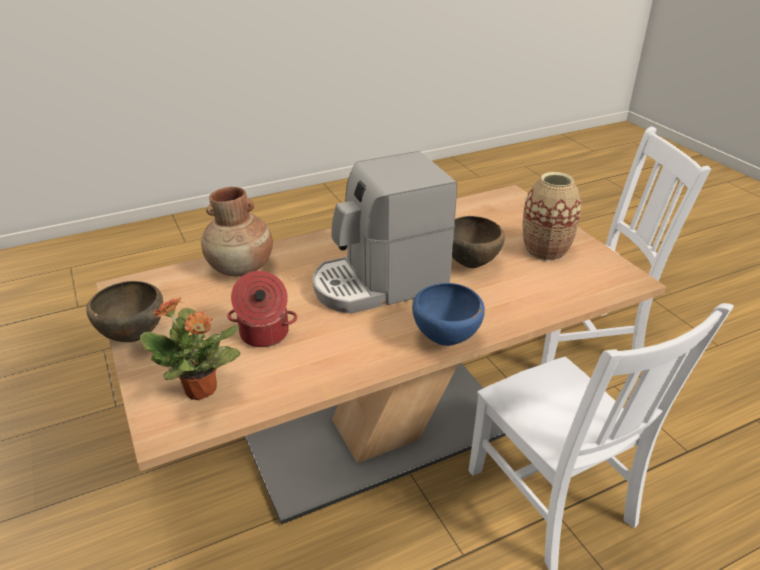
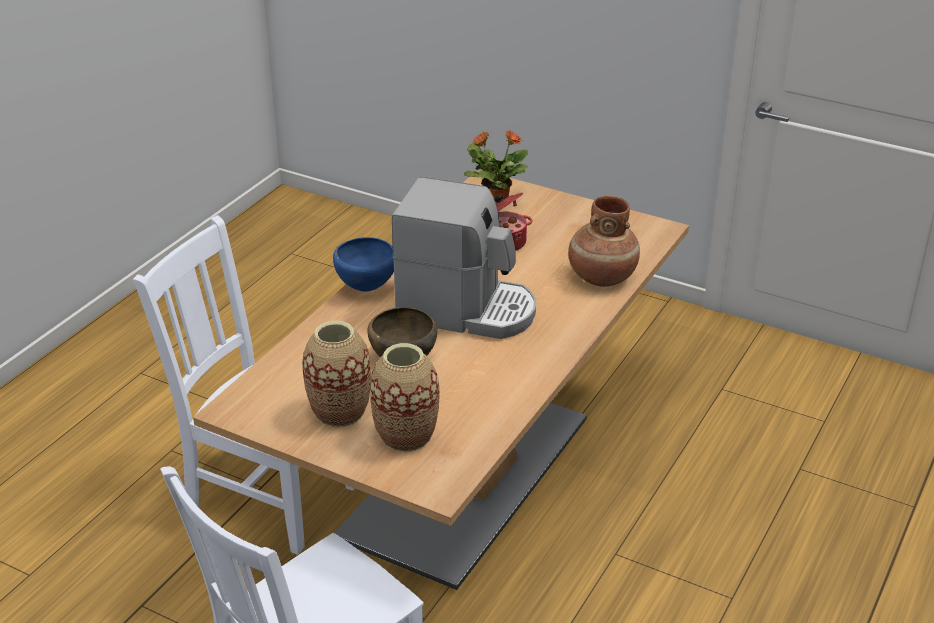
camera: 145 degrees right, 0 degrees up
brown bowl [86,281,163,342] -> none
coffee machine [313,151,457,314] -> coffee machine turned 75 degrees clockwise [392,177,536,339]
none -> vase [370,343,440,452]

